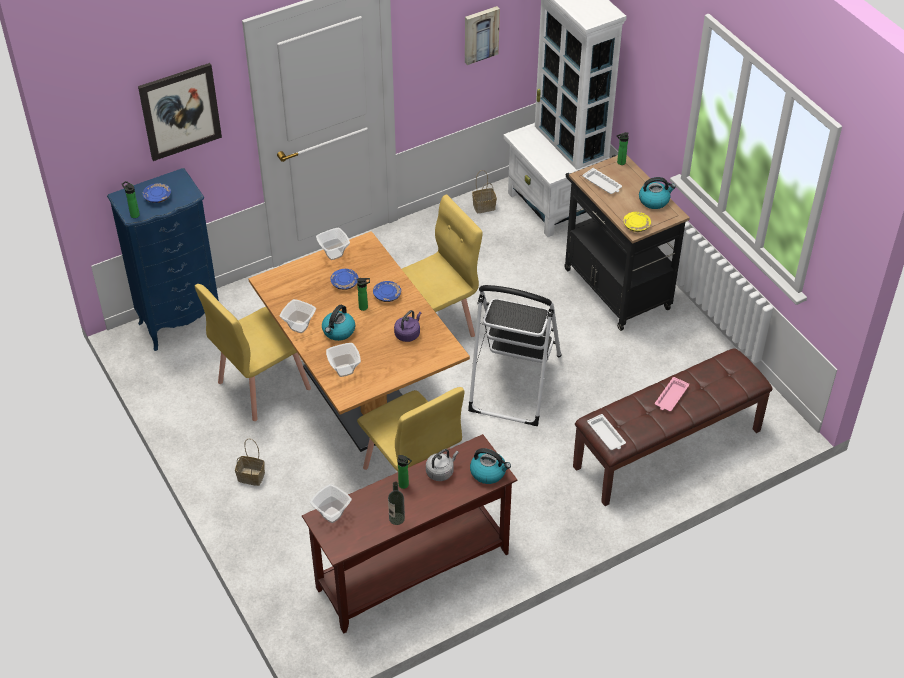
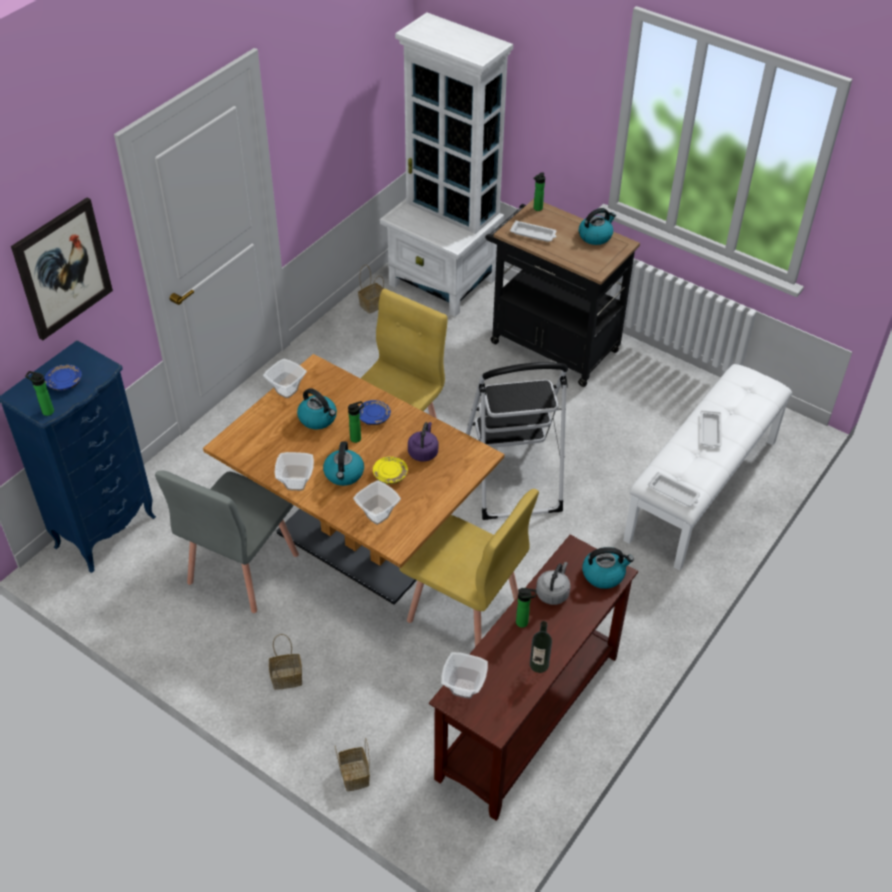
camera: 25 degrees left, 0 degrees up
yellow chair [195,284,311,421] -> grey chair [155,470,299,613]
blue plate [330,269,359,290] -> kettle [297,388,337,429]
picture [465,6,500,65] -> none
brown bench [573,348,772,506] -> white bench [623,364,792,571]
yellow plate [623,212,651,232] -> yellow plate moved to [373,456,408,484]
pink tray [655,377,689,411] -> white tray [701,410,722,448]
none -> basket [335,738,370,791]

